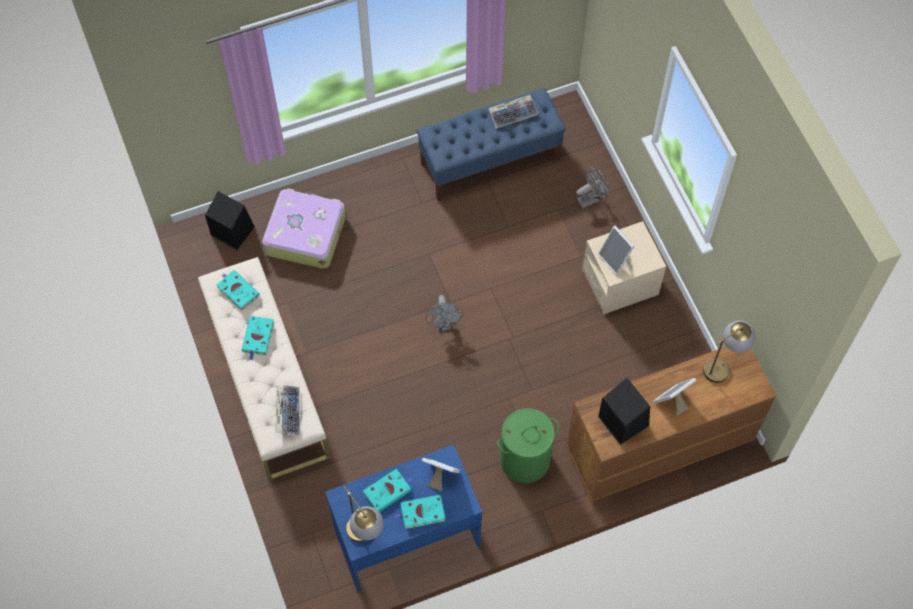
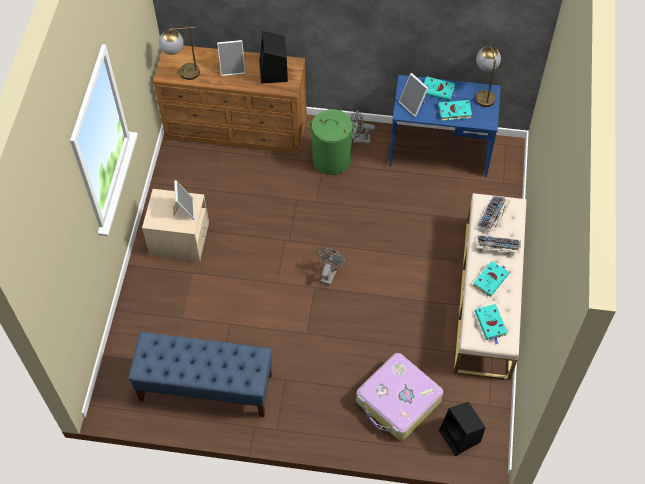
camera: 150 degrees left, 5 degrees down
keyboard [489,95,538,128] -> keyboard moved to [478,235,521,253]
grey fan [576,167,609,209] -> grey fan moved to [350,110,375,143]

